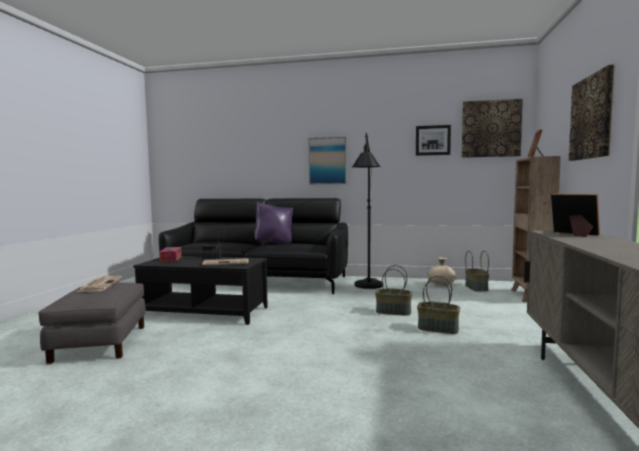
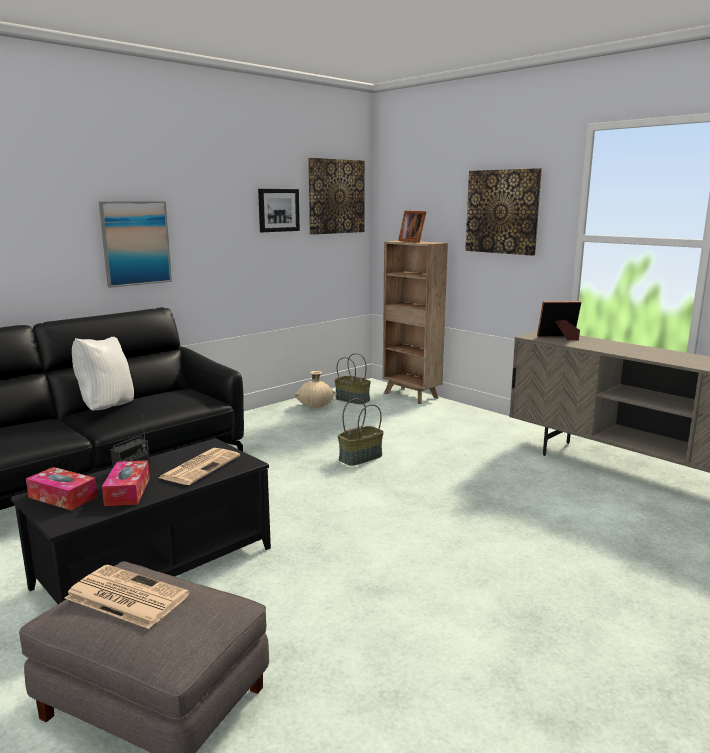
camera: 55 degrees left, 10 degrees up
purple pillow [254,202,293,244] -> white pillow [72,337,134,411]
black floor lamp [352,132,384,289] -> none
basket [417,275,460,334] -> none
none -> tissue box [102,460,150,506]

